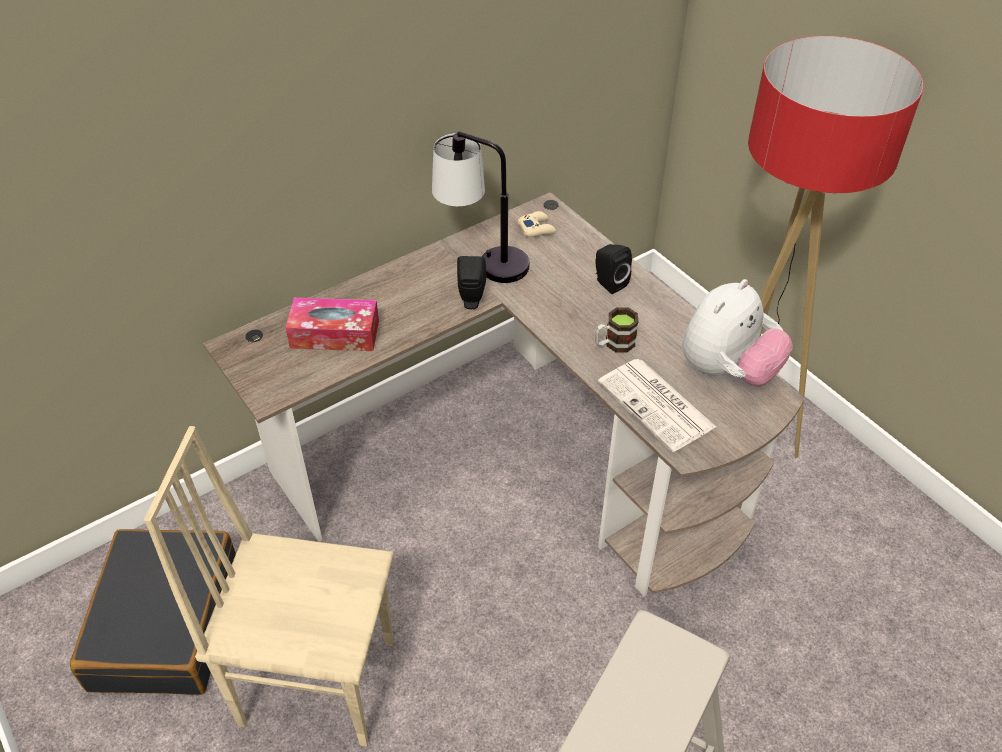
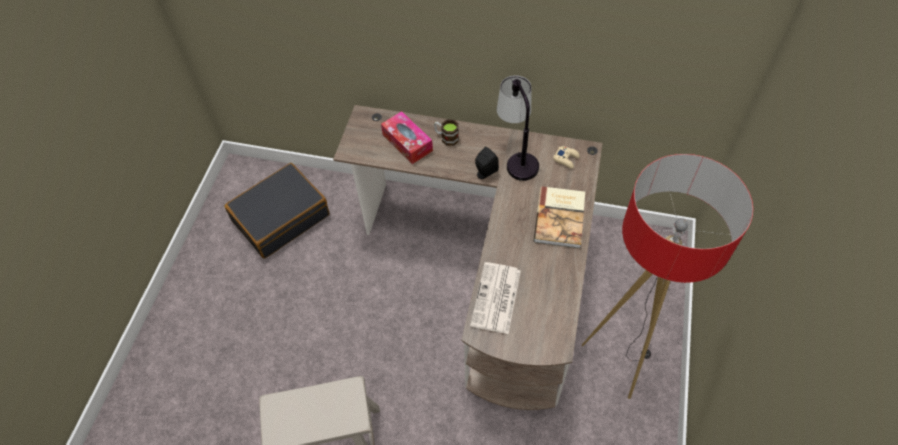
camera: 50 degrees right, 10 degrees up
beige chair [144,426,394,746] -> none
mug [595,307,639,352] -> mug moved to [434,119,459,146]
black speaker [596,244,632,294] -> book [534,186,585,248]
plush toy [682,279,792,387] -> none

